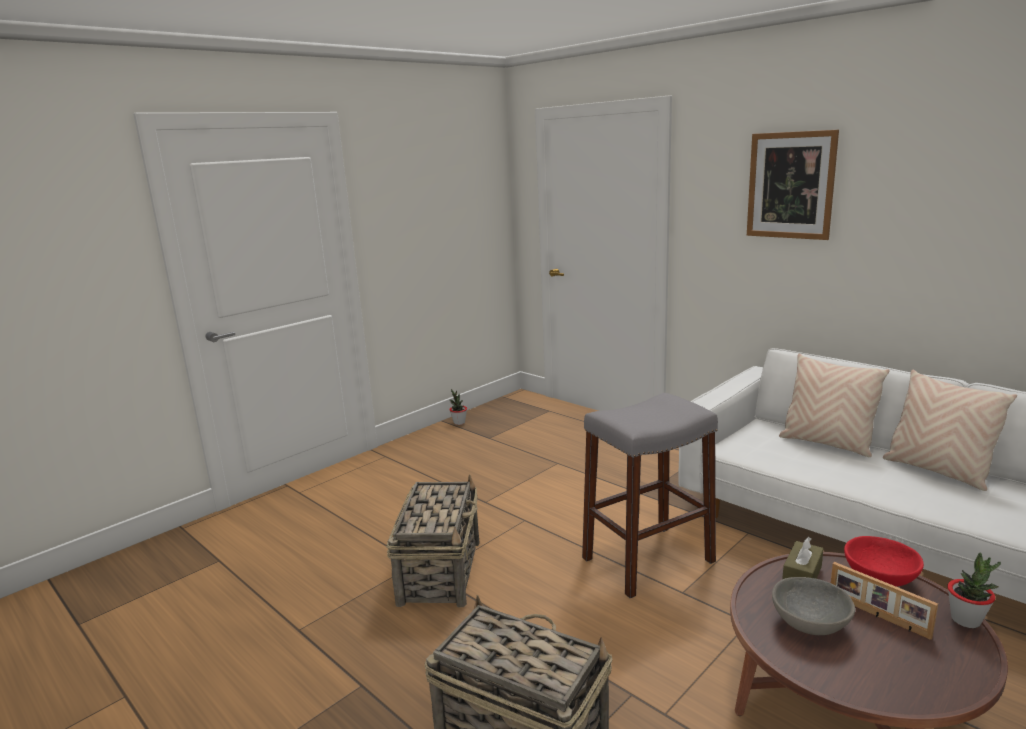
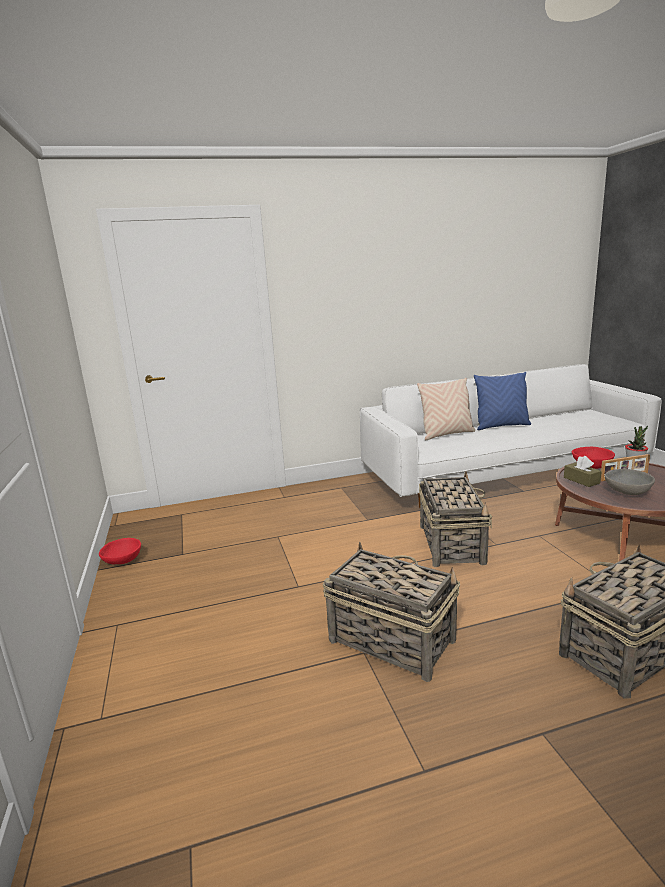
camera: 60 degrees left, 0 degrees up
potted plant [449,389,467,425] -> red bowl [99,538,141,564]
grey stool [582,393,718,598] -> basket [419,472,493,567]
picture [747,130,839,240] -> none
beige pillow [883,370,1017,491] -> blue pillow [474,372,531,430]

